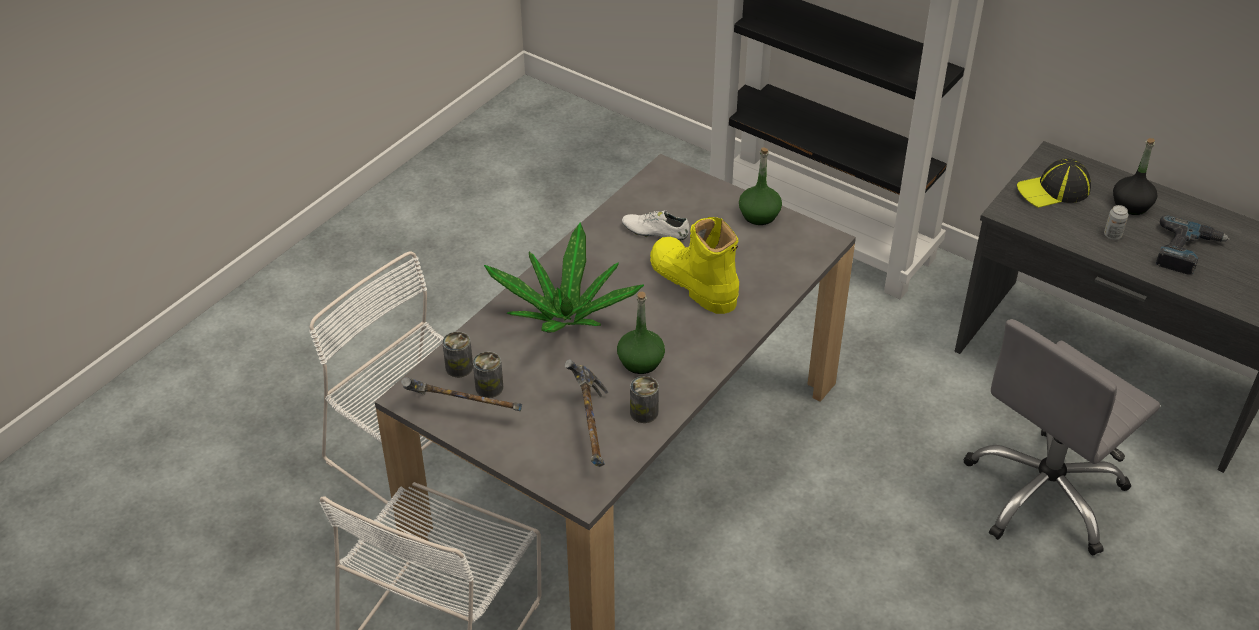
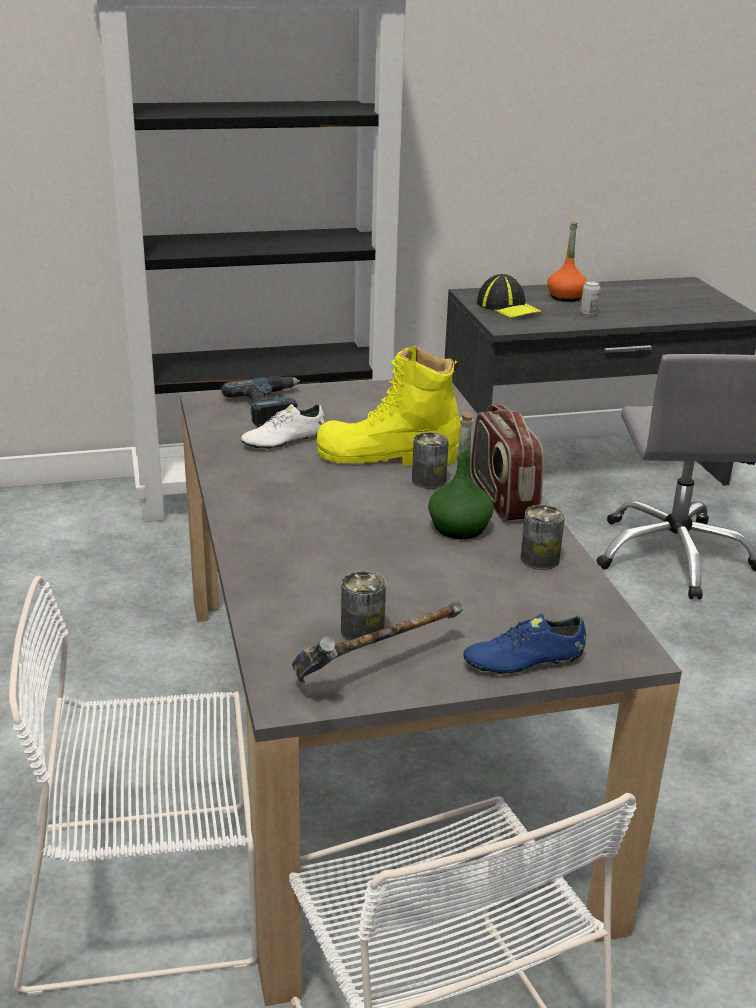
camera: 50 degrees left, 15 degrees down
can [442,331,473,377] -> can moved to [412,432,449,489]
potted plant [484,222,644,332] -> none
hammer [565,359,609,467] -> none
green bottle [739,148,782,225] -> none
cap [1017,159,1091,208] -> cap turned 60 degrees counterclockwise [477,274,542,318]
black bottle [1113,138,1157,215] -> orange bottle [548,221,587,302]
power drill [1156,215,1230,275] -> power drill moved to [221,376,300,427]
none -> blue shoe [463,614,586,676]
none -> radio [471,404,544,521]

